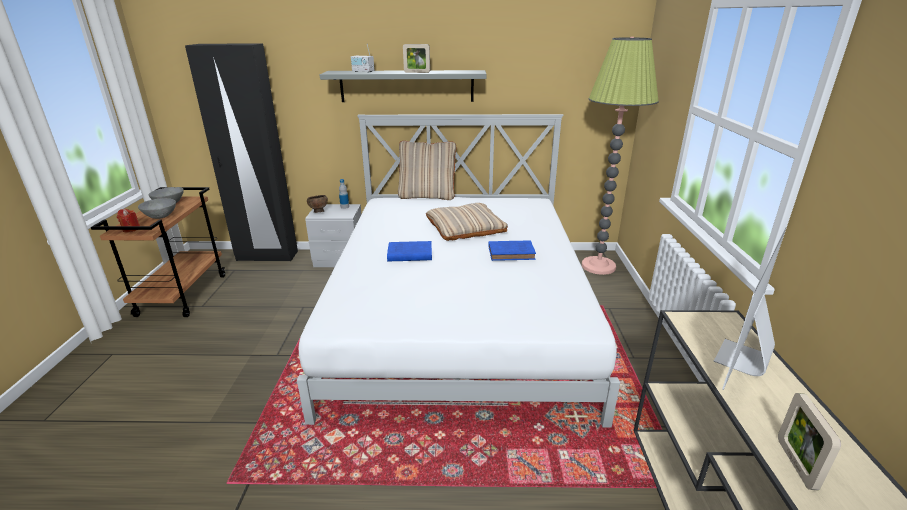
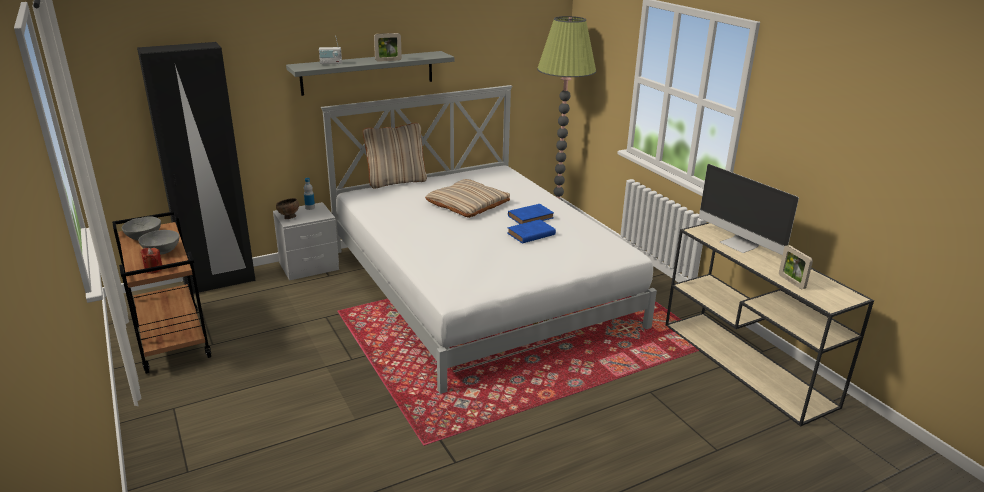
camera: 30 degrees left, 0 degrees up
blue book [387,241,432,262] -> blue book moved to [507,219,556,243]
monitor [713,227,786,390] -> monitor turned 45 degrees counterclockwise [699,164,799,255]

